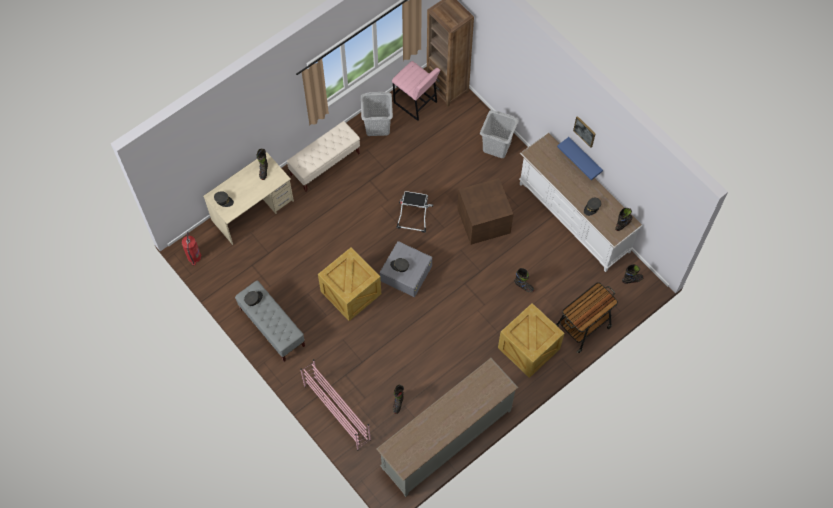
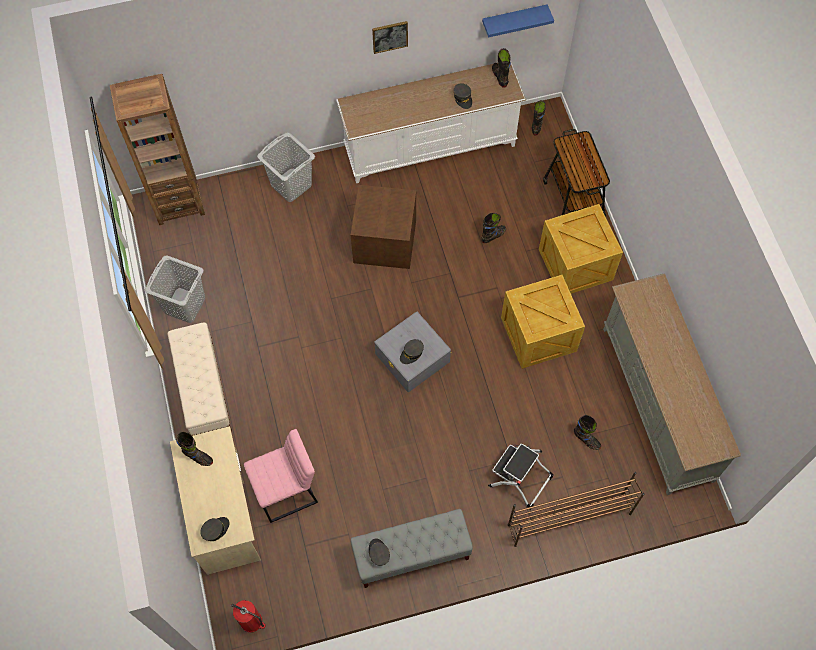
camera: 65 degrees left, 0 degrees up
pink shoe rack [300,359,371,451] -> brown shoe rack [508,472,644,547]
crate [318,248,381,321] -> crate moved to [501,275,585,369]
pink chair [392,61,440,121] -> pink chair moved to [244,429,318,523]
step ladder [396,191,433,233] -> step ladder moved to [488,444,554,510]
blue shelf [557,137,603,180] -> blue shelf moved to [482,4,554,37]

